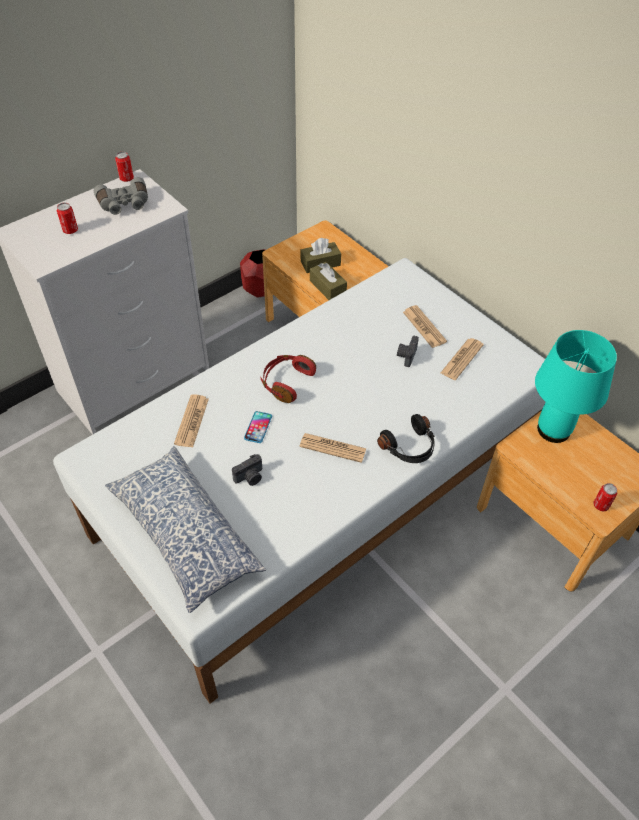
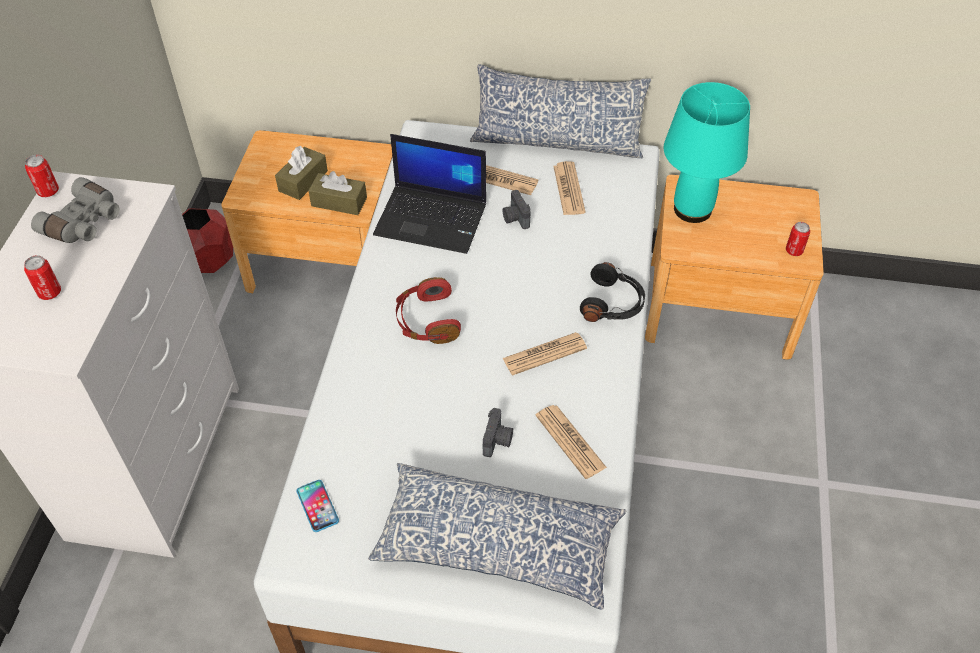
camera: 40 degrees left, 0 degrees up
newspaper [174,394,209,447] -> newspaper moved to [535,405,607,479]
phone [244,411,272,443] -> phone moved to [297,480,339,532]
none -> laptop [373,134,486,254]
none -> pillow [470,64,651,158]

